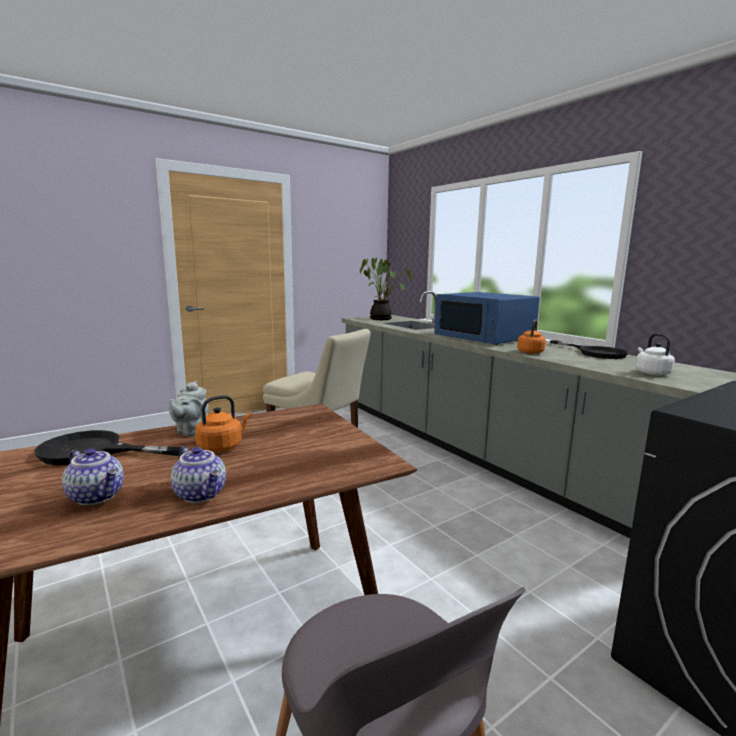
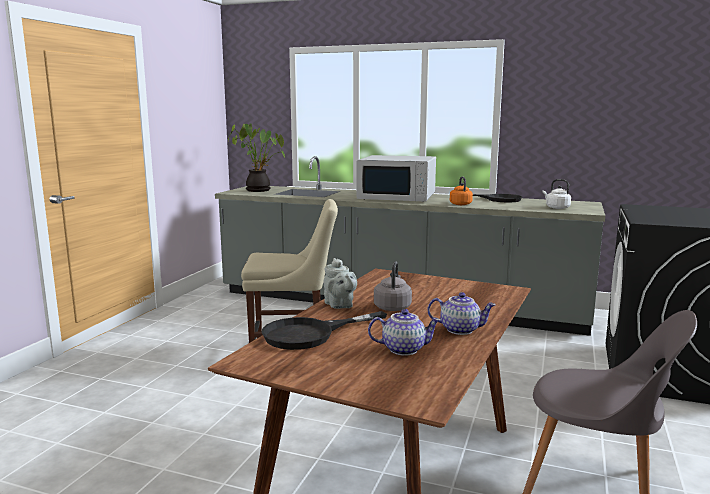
camera: 35 degrees left, 0 degrees up
orange kettle [195,395,252,452] -> grey kettle [374,261,412,311]
blue microwave [434,292,540,345] -> white microwave [357,155,436,202]

